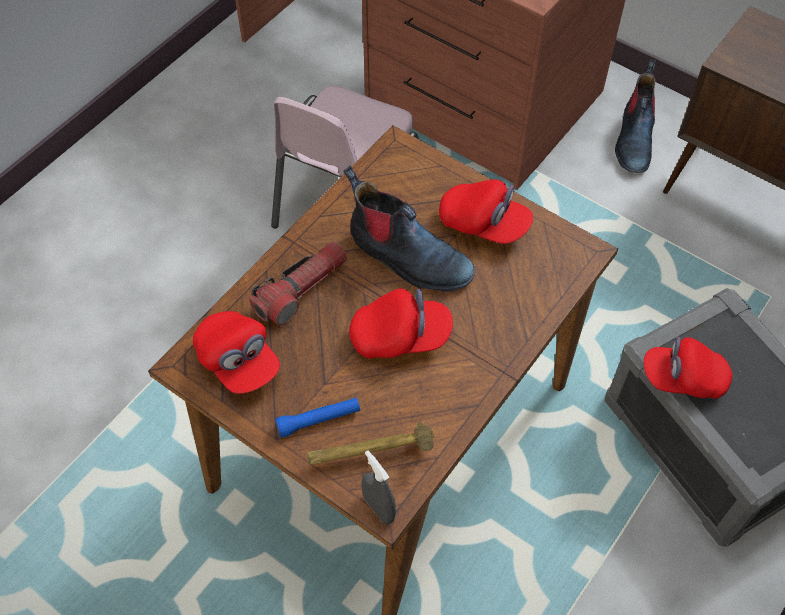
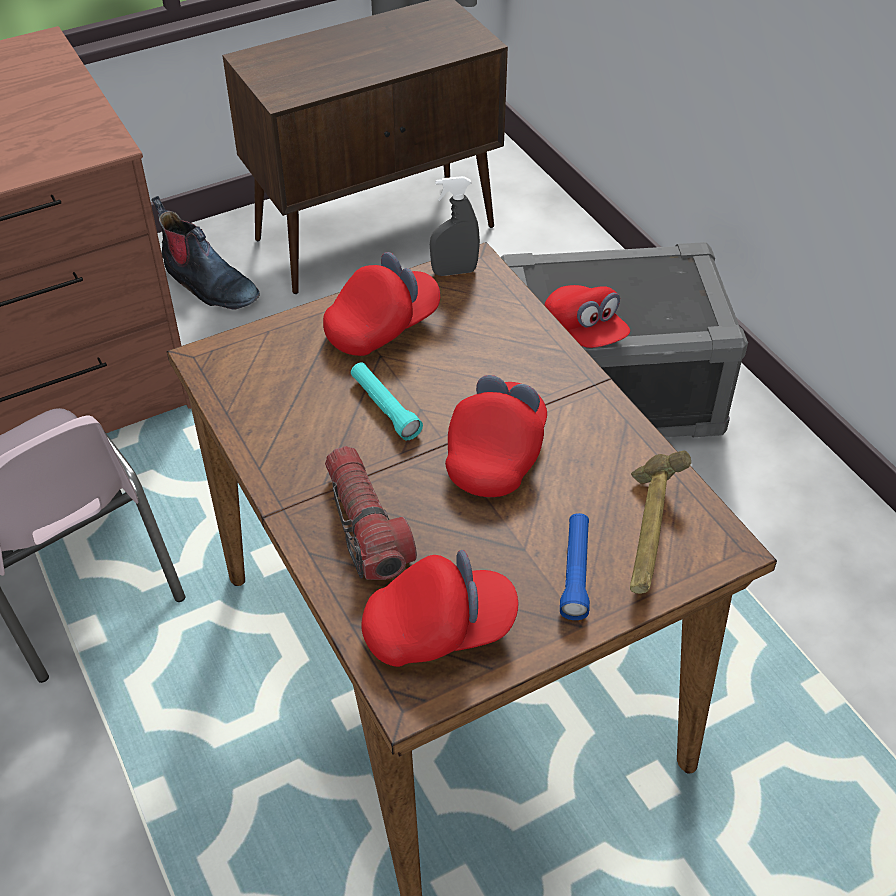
camera: 65 degrees left, 10 degrees down
boot [343,166,475,292] -> turquoise flashlight [351,363,423,440]
grey spray bottle [361,450,396,524] -> grey spray bottle moved to [430,176,480,276]
red cap [644,336,732,399] -> red cap turned 60 degrees counterclockwise [545,285,630,348]

